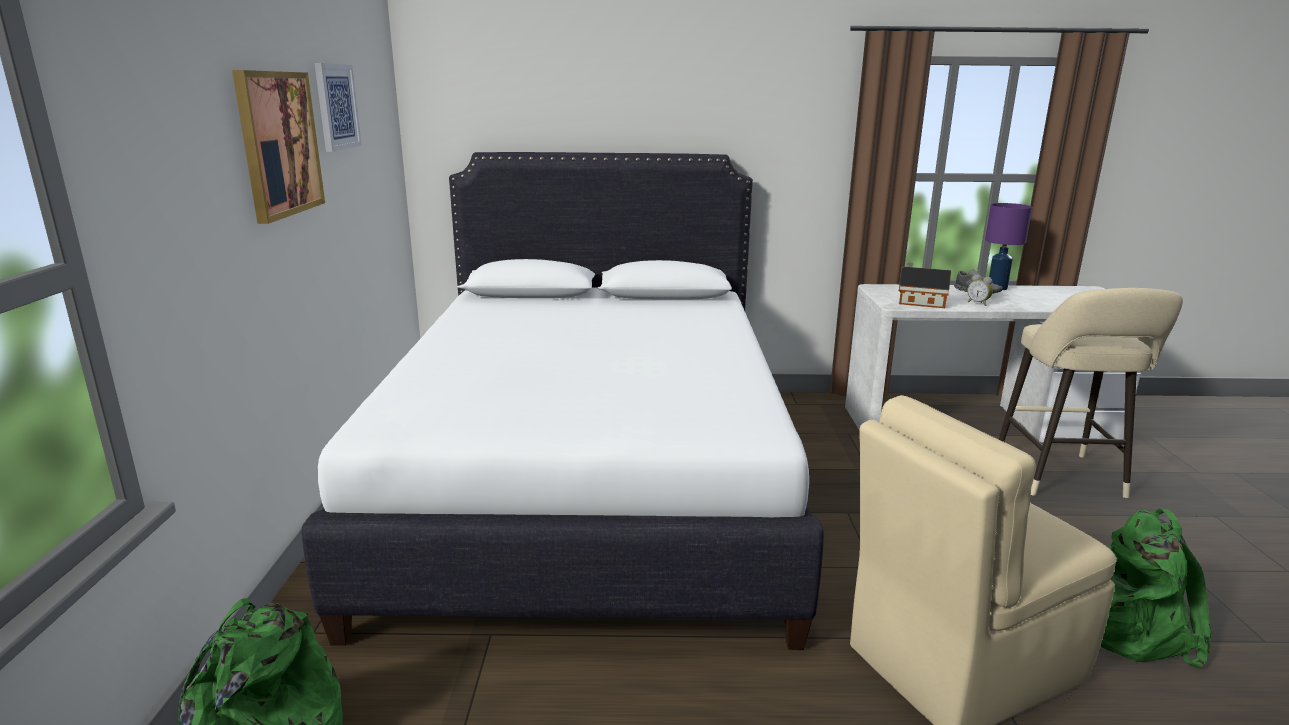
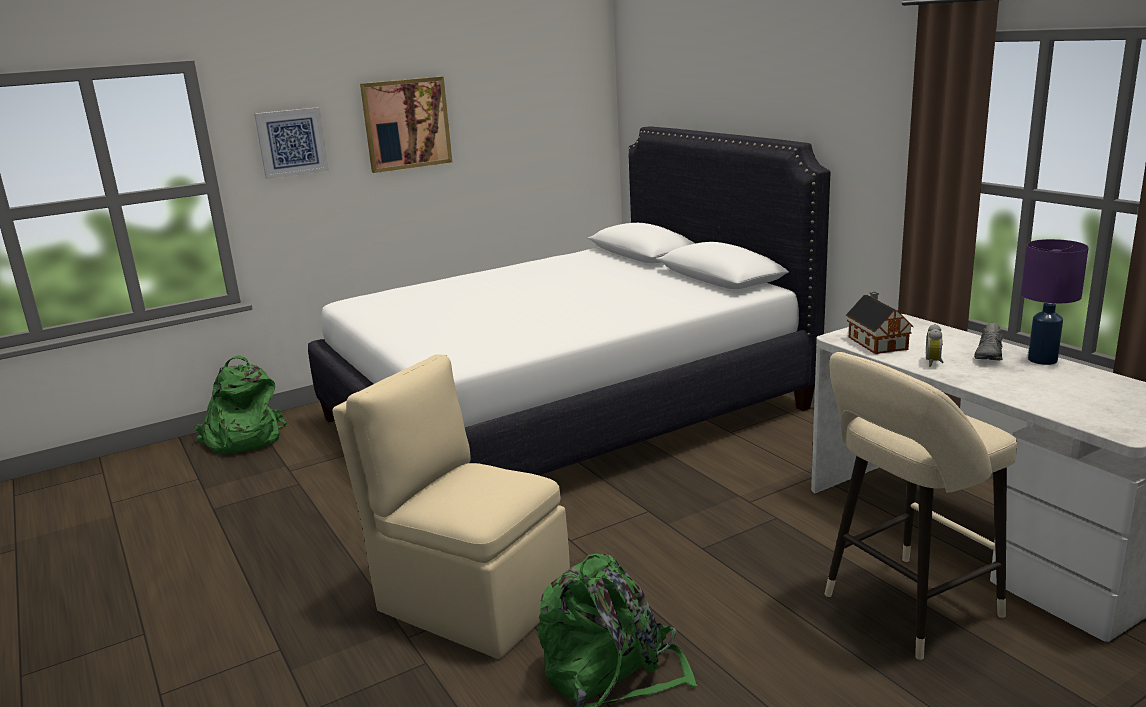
camera: 60 degrees right, 0 degrees up
picture [314,63,362,152] -> picture moved to [254,107,329,179]

